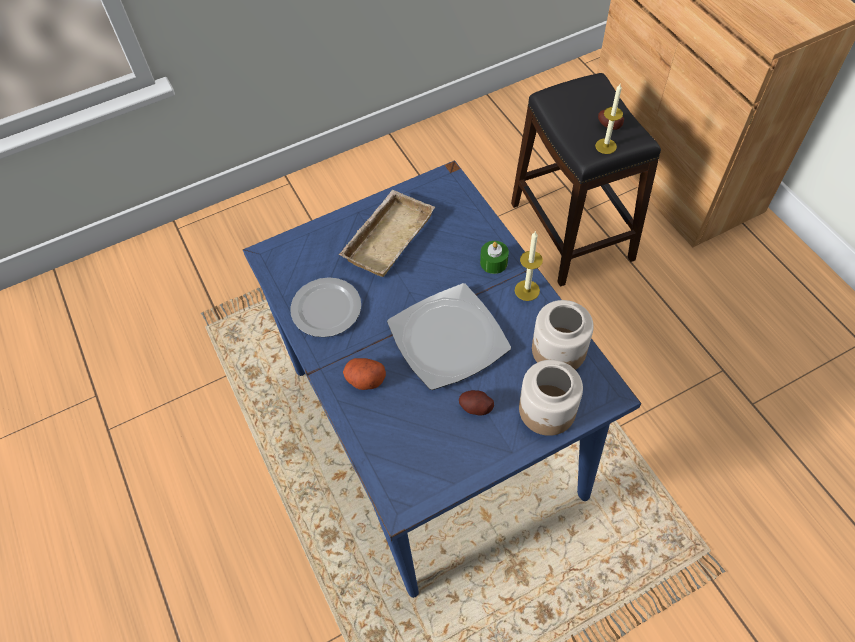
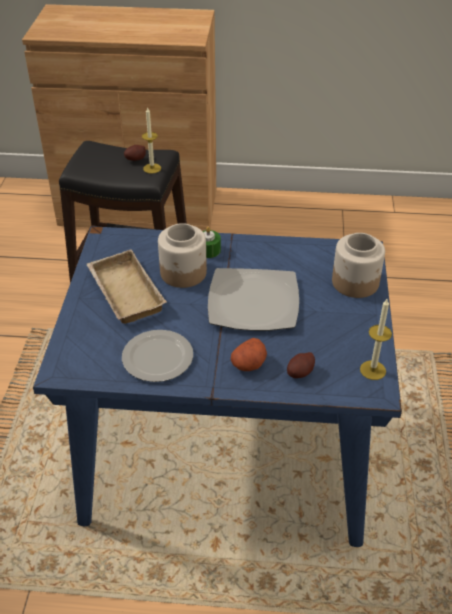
camera: 60 degrees left, 15 degrees down
potato [459,390,494,415] -> potato moved to [287,352,315,378]
candle [515,231,543,301] -> candle moved to [360,299,392,380]
jar [532,300,594,370] -> jar moved to [158,223,207,288]

